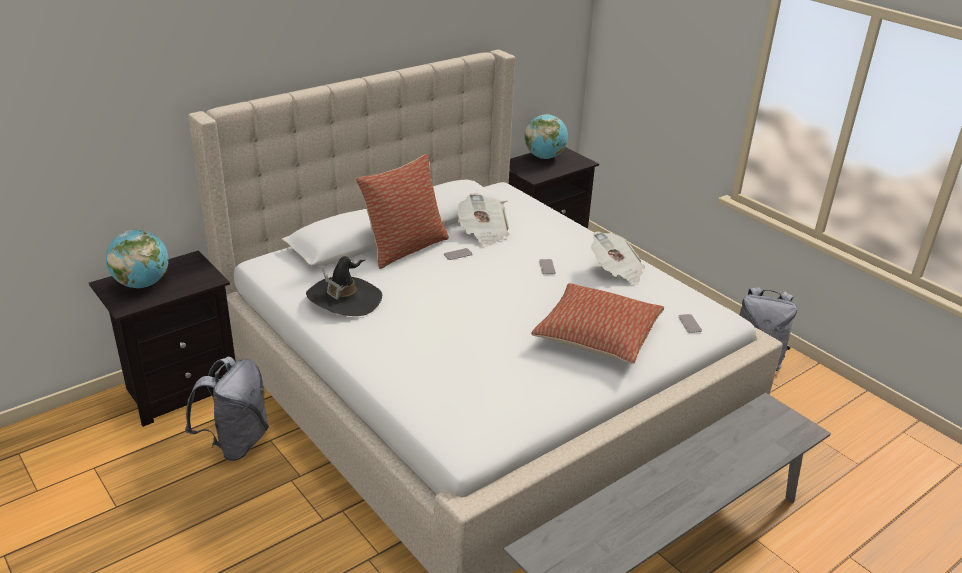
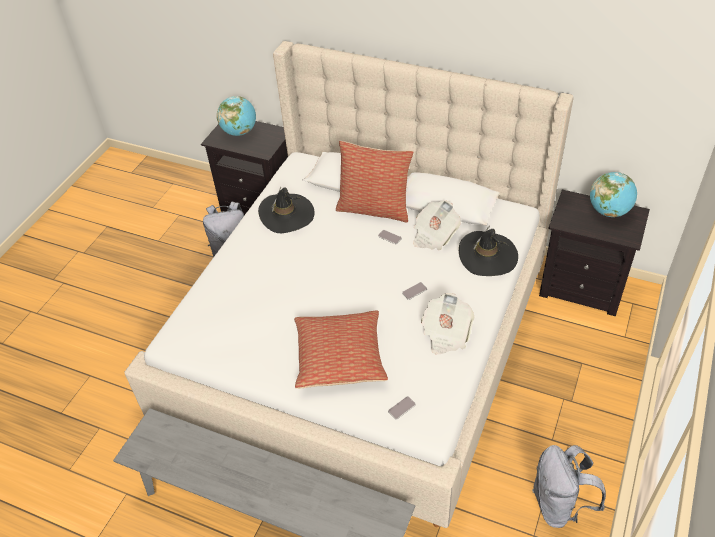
camera: 65 degrees right, 15 degrees up
none -> black hat [459,226,518,276]

